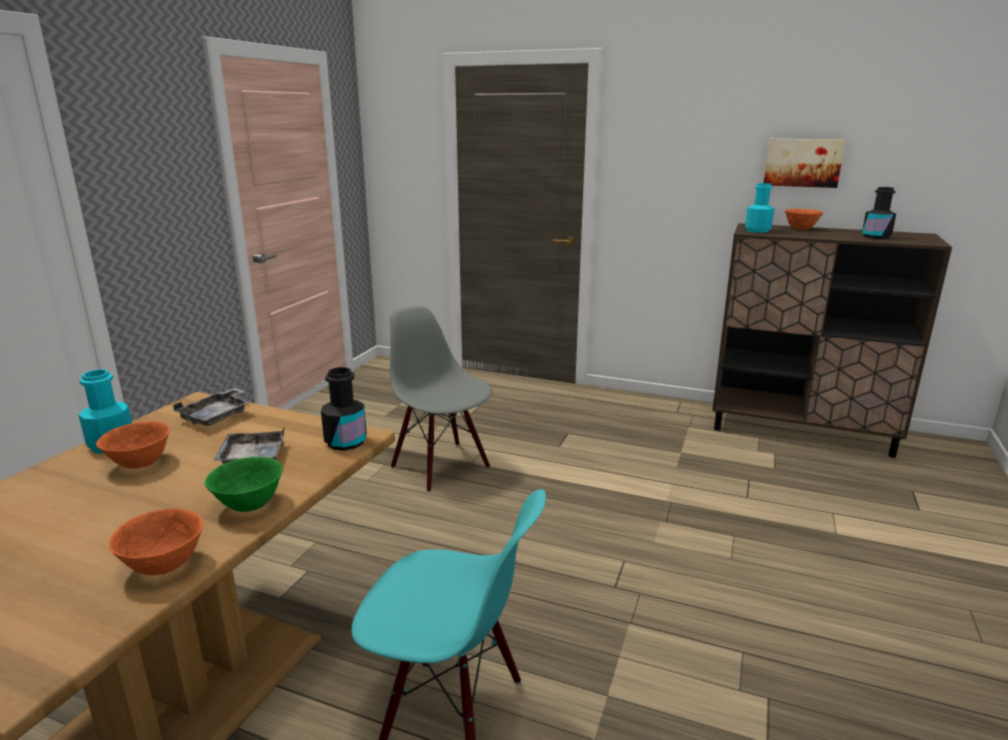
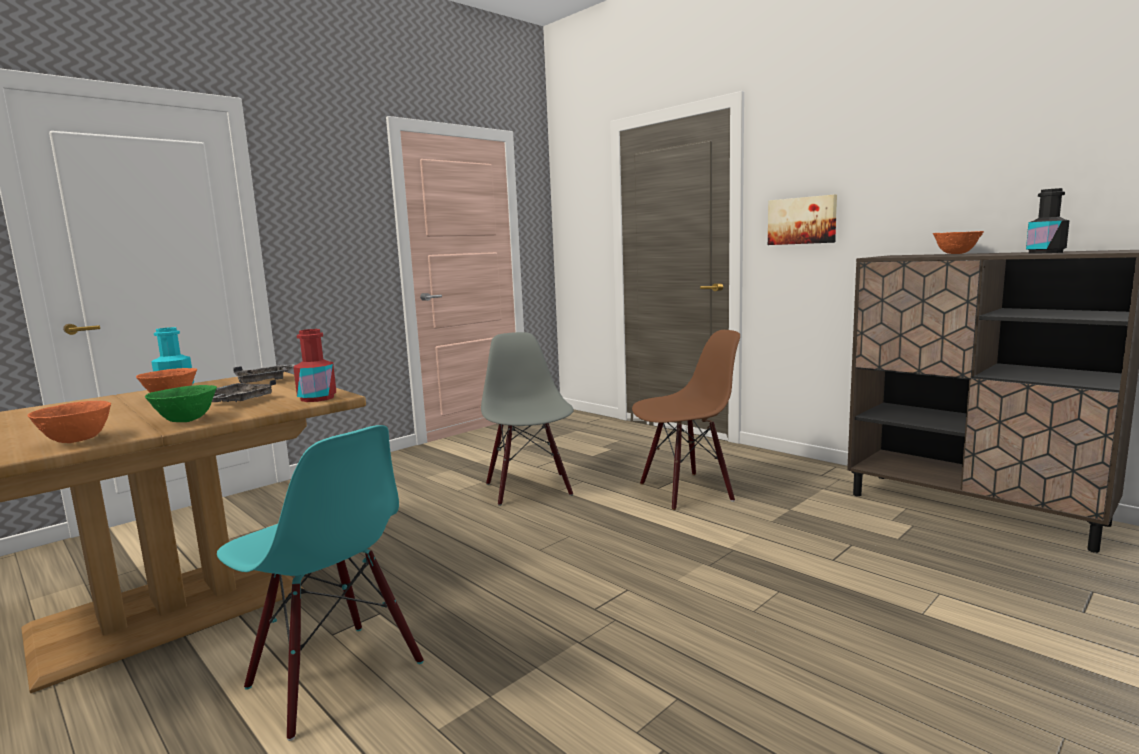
camera: 25 degrees right, 10 degrees down
black bottle [321,367,367,451] -> red bottle [293,329,336,402]
turquoise bottle [745,183,774,233] -> none
picture [764,139,845,188] -> picture moved to [768,194,837,245]
none -> brown chair [632,330,740,510]

